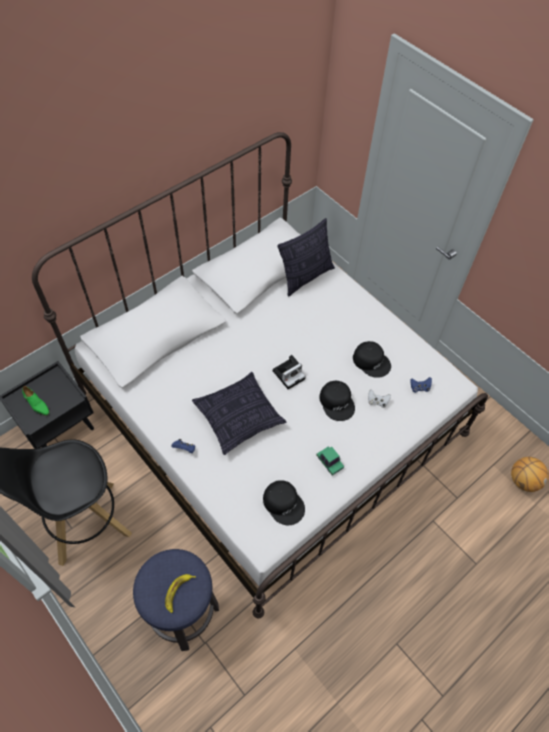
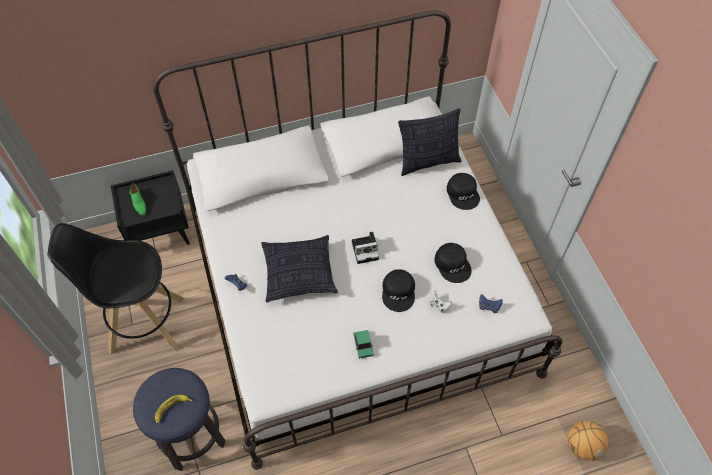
camera: 25 degrees right, 0 degrees up
black cap [263,480,305,525] -> black cap moved to [447,173,480,210]

